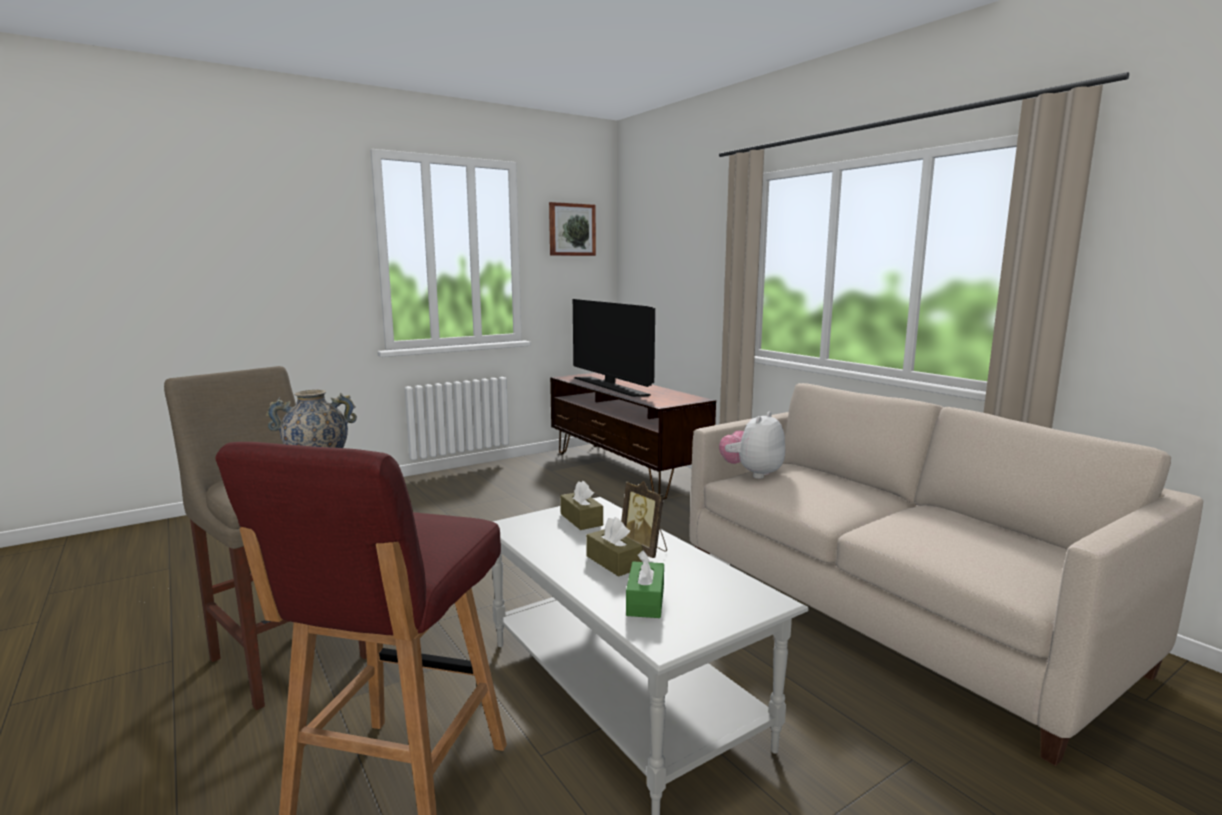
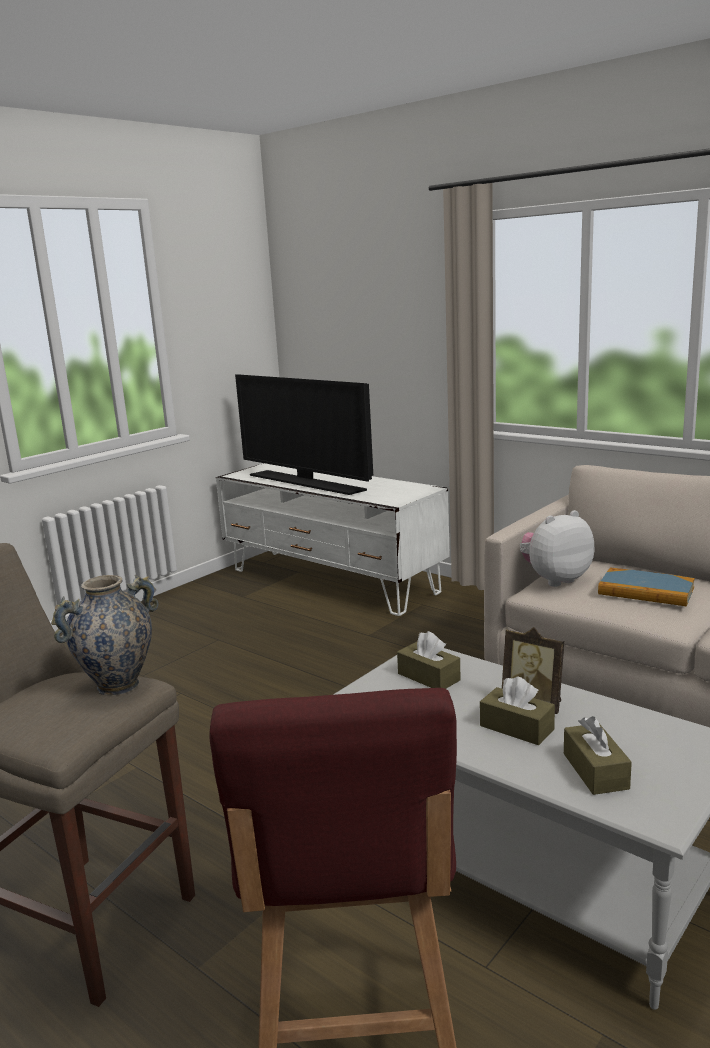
camera: 15 degrees left, 5 degrees up
picture [549,202,596,256] -> none
brown tv stand [550,373,716,500] -> white tv stand [216,463,450,616]
green tissue box [626,551,664,618] -> brown tissue box [564,716,632,795]
plush toy [719,412,785,479] -> plush toy turned 45 degrees clockwise [520,510,594,587]
none -> book [598,568,695,606]

